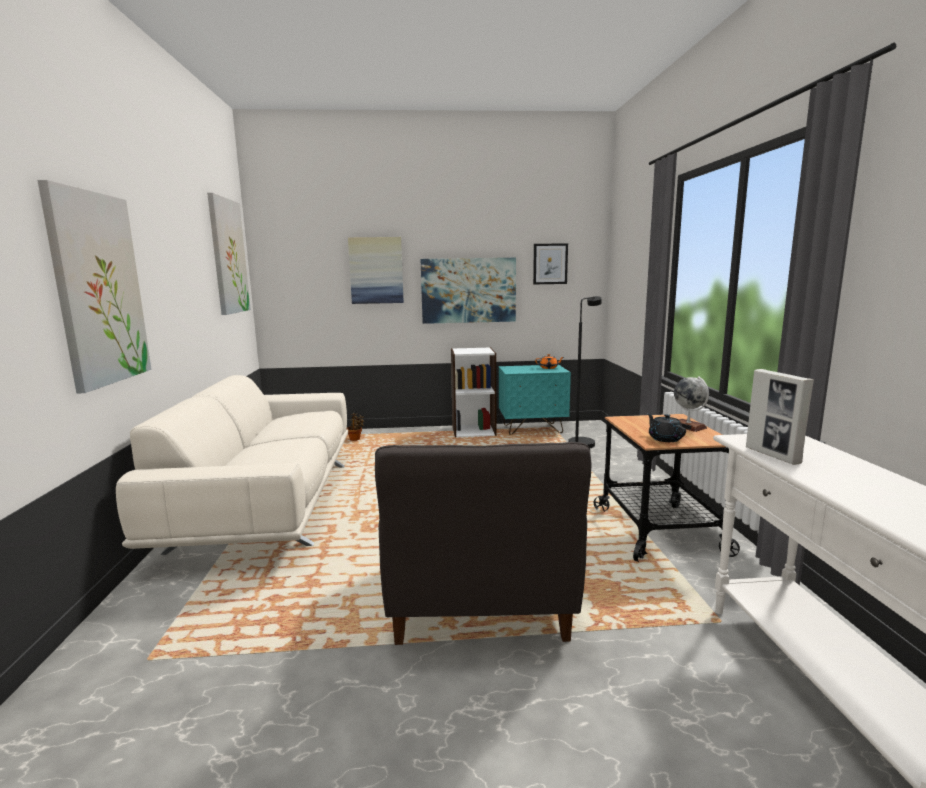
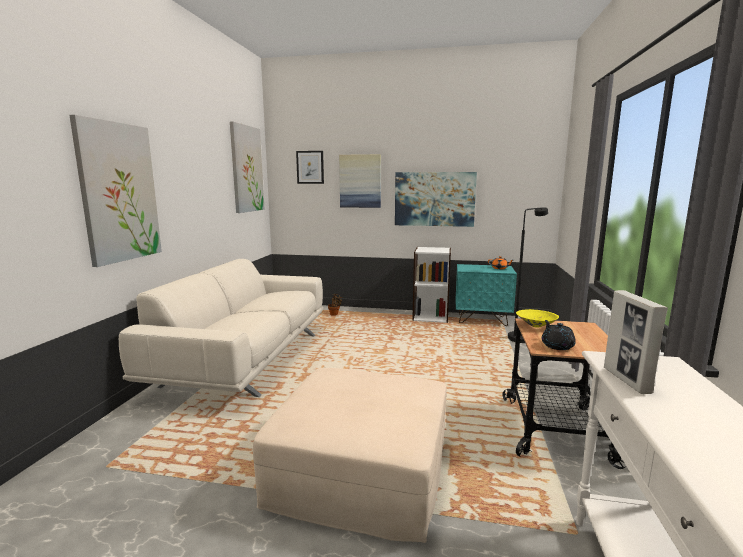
camera: 15 degrees right, 0 degrees up
grey armchair [375,442,591,645] -> beige ottoman [253,368,447,543]
picture [533,243,568,284] -> picture moved to [296,151,324,184]
globe [674,376,709,432] -> none
none -> yellow bowl [516,309,559,328]

